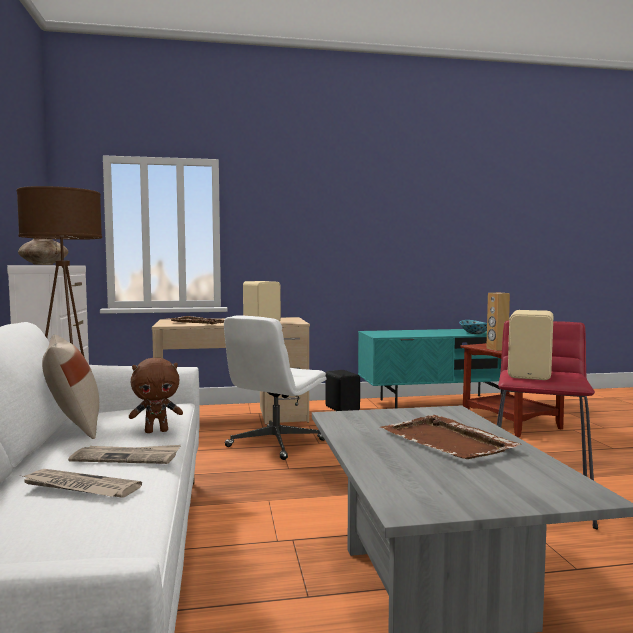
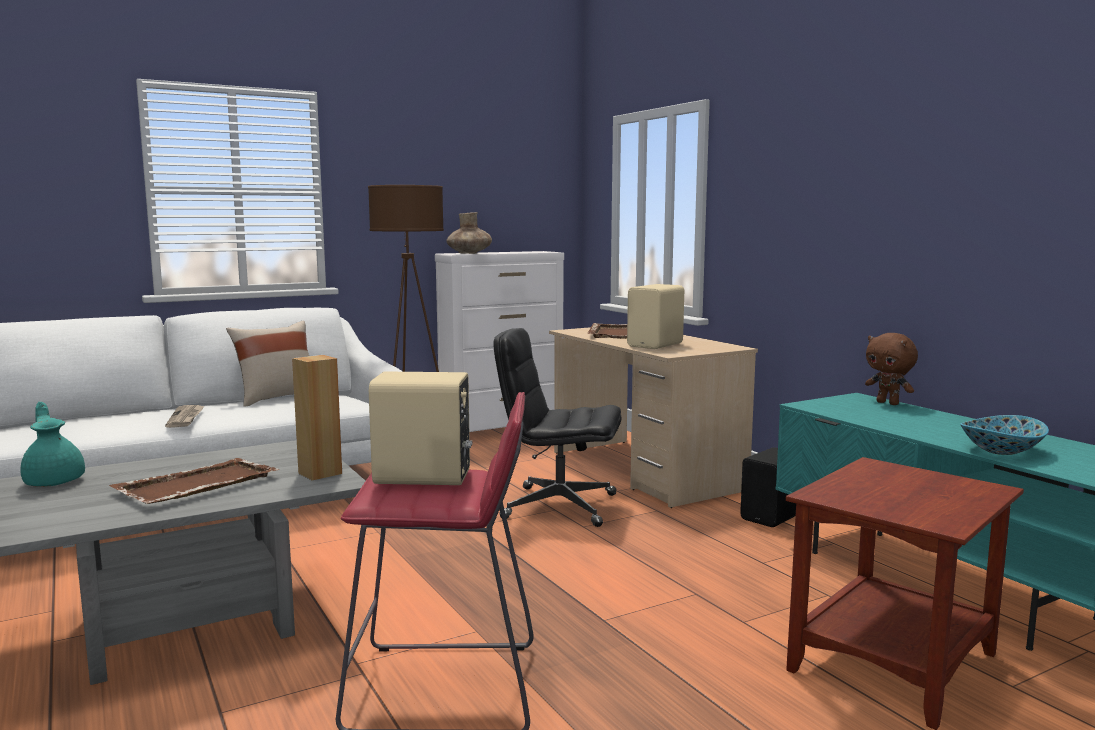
camera: 70 degrees right, 5 degrees up
newspaper [20,469,142,498] -> none
brown plush toy [129,358,183,433] -> brown plush toy moved to [865,333,918,405]
white office chair [224,315,327,460] -> black office chair [493,328,622,527]
brown speaker [486,293,510,351] -> brown speaker moved to [292,355,342,481]
none -> turquoise teapot [20,402,85,487]

